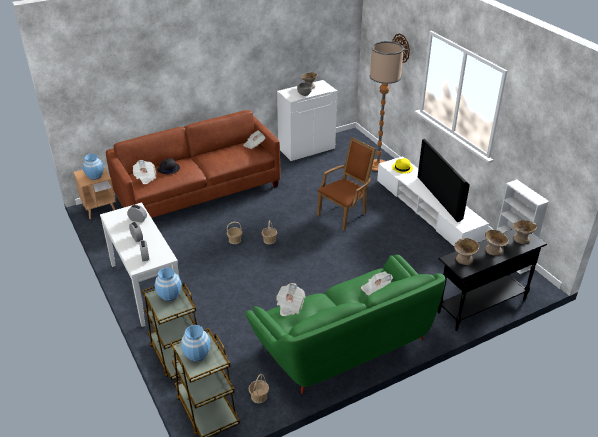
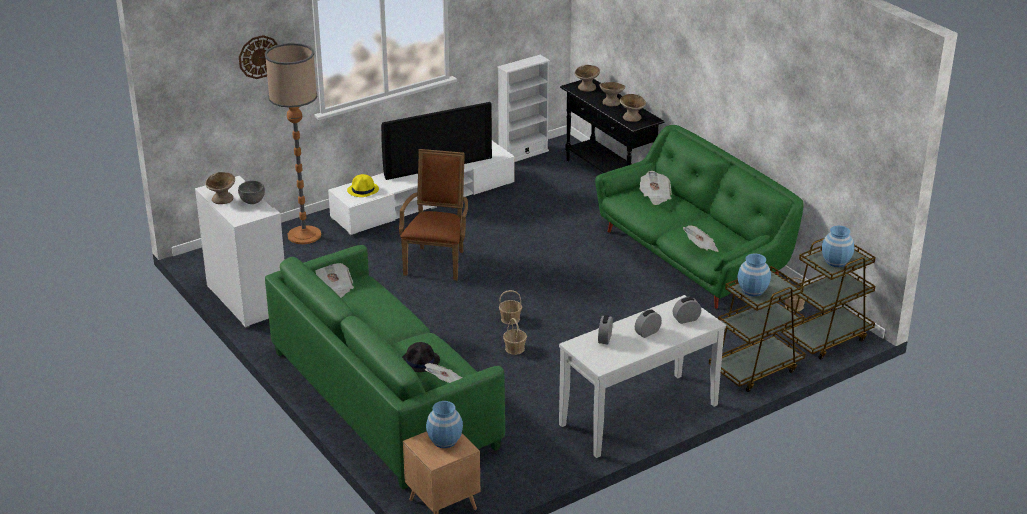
camera: 95 degrees left, 5 degrees down
brown sofa [106,110,281,218] -> green sofa [265,245,505,489]
brown armchair [317,138,376,231] -> brown armchair turned 60 degrees clockwise [399,149,468,281]

